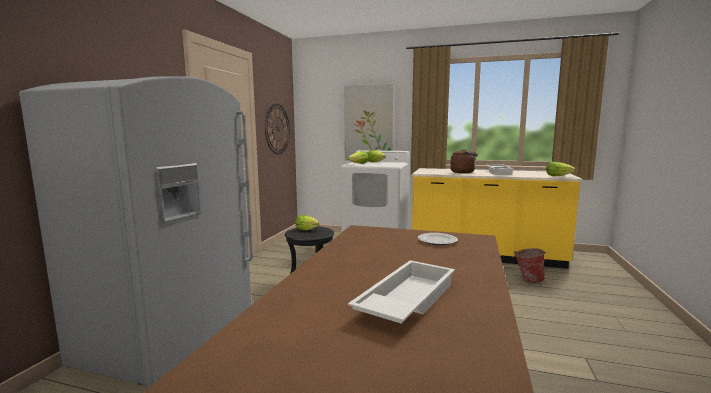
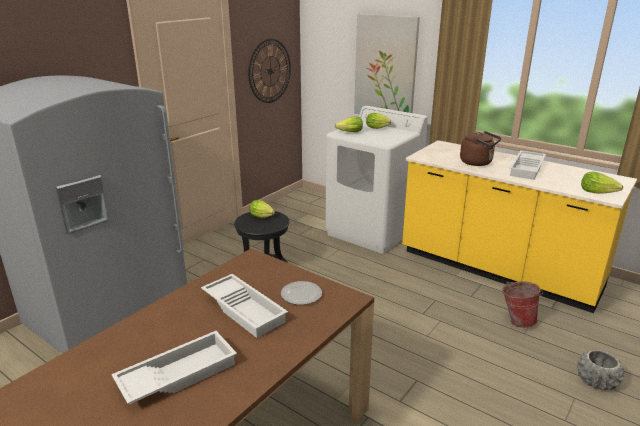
camera: 20 degrees right, 15 degrees up
none -> white tray [201,274,288,338]
none -> grey planter [577,350,624,390]

